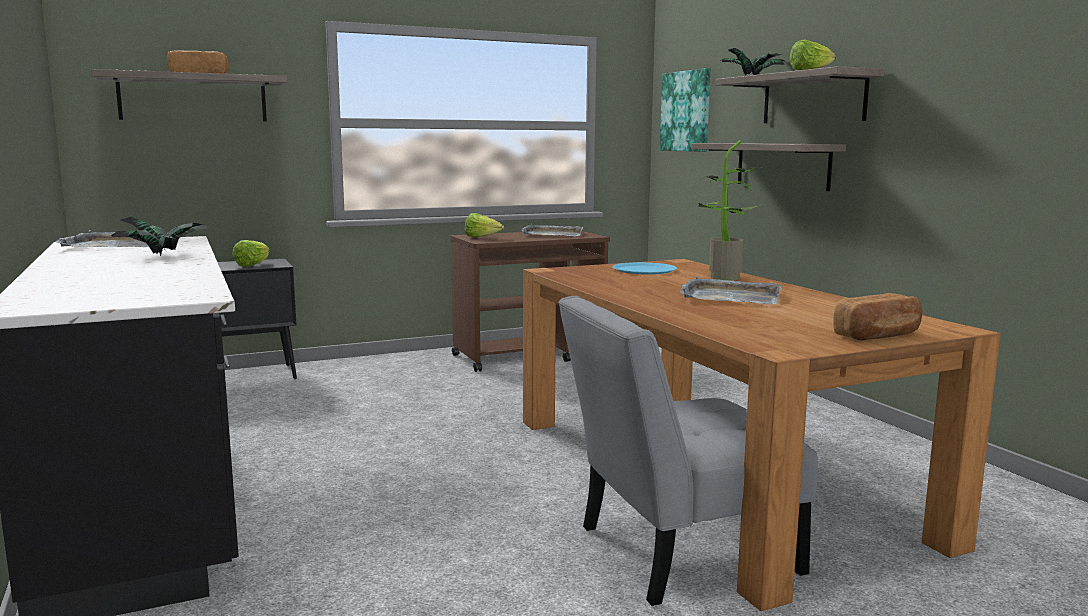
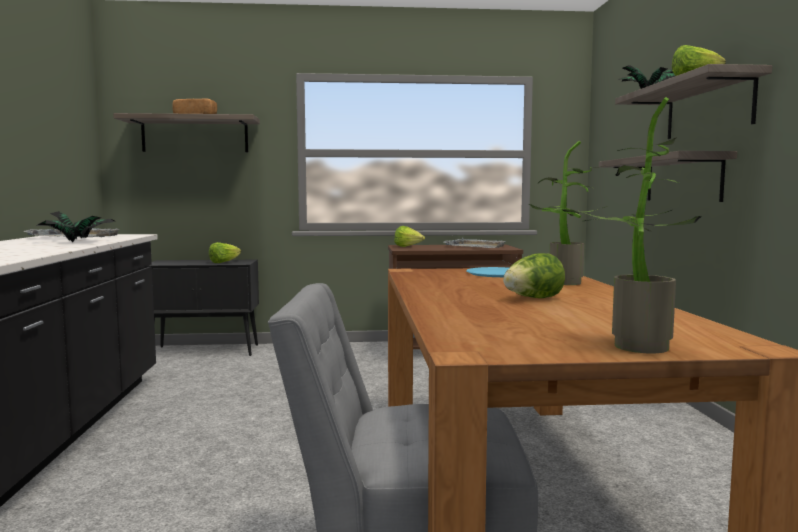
camera: 20 degrees right, 5 degrees down
picture [660,68,710,152] -> none
grey tray [680,276,782,305] -> lettuce [503,253,565,298]
bread [833,293,922,341] -> potted plant [585,97,702,353]

